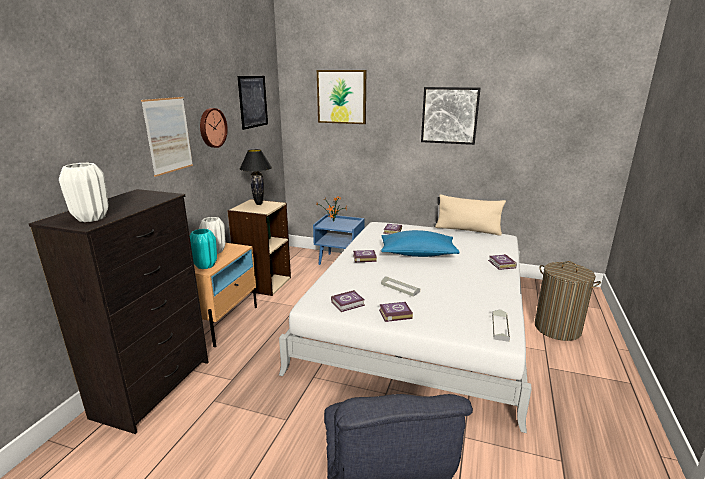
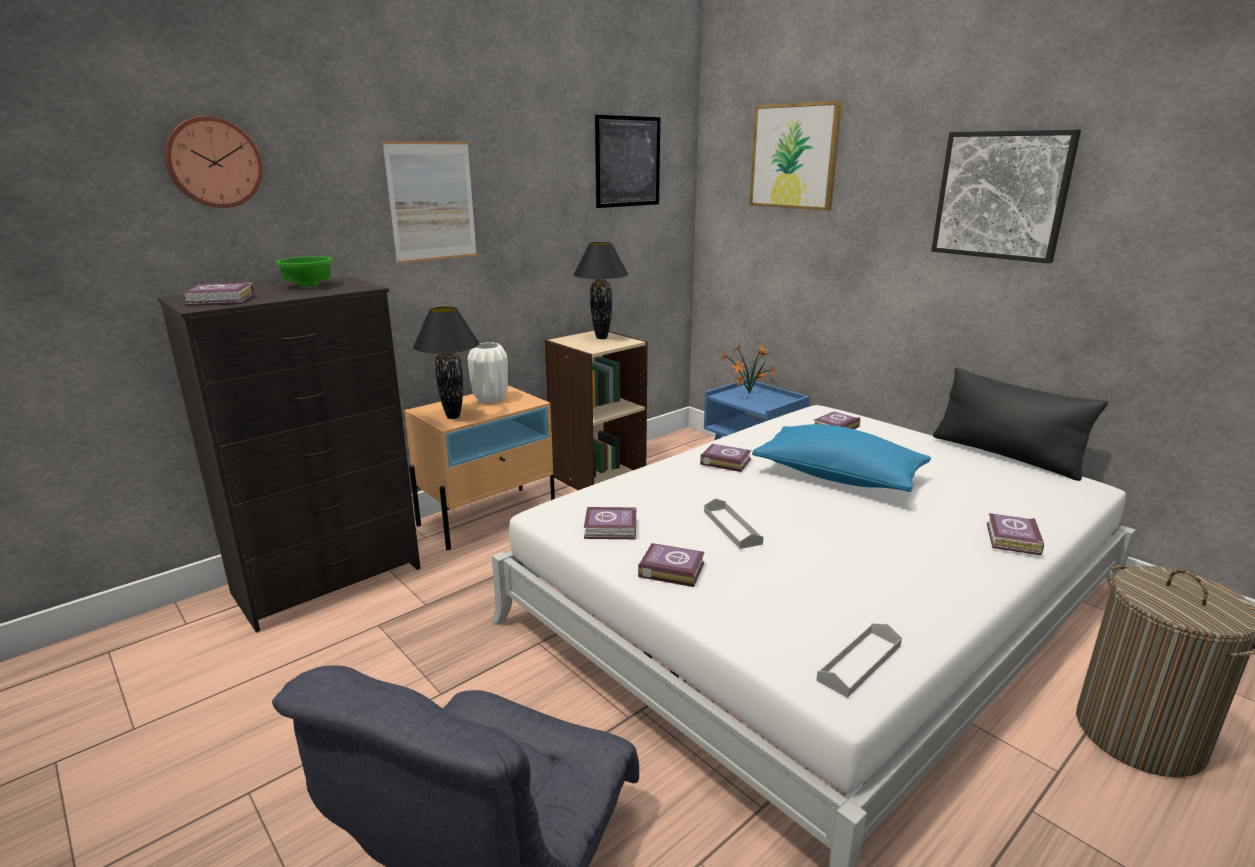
camera: 30 degrees right, 0 degrees up
white vase [59,163,109,222] -> book [184,282,254,306]
turquoise vase [190,229,217,269] -> black table lamp [413,307,480,419]
wall clock [200,108,228,148] -> wall clock moved to [164,116,263,208]
beige pillow [435,194,506,235] -> black pillow [933,368,1108,481]
none -> green bowl [276,256,333,287]

